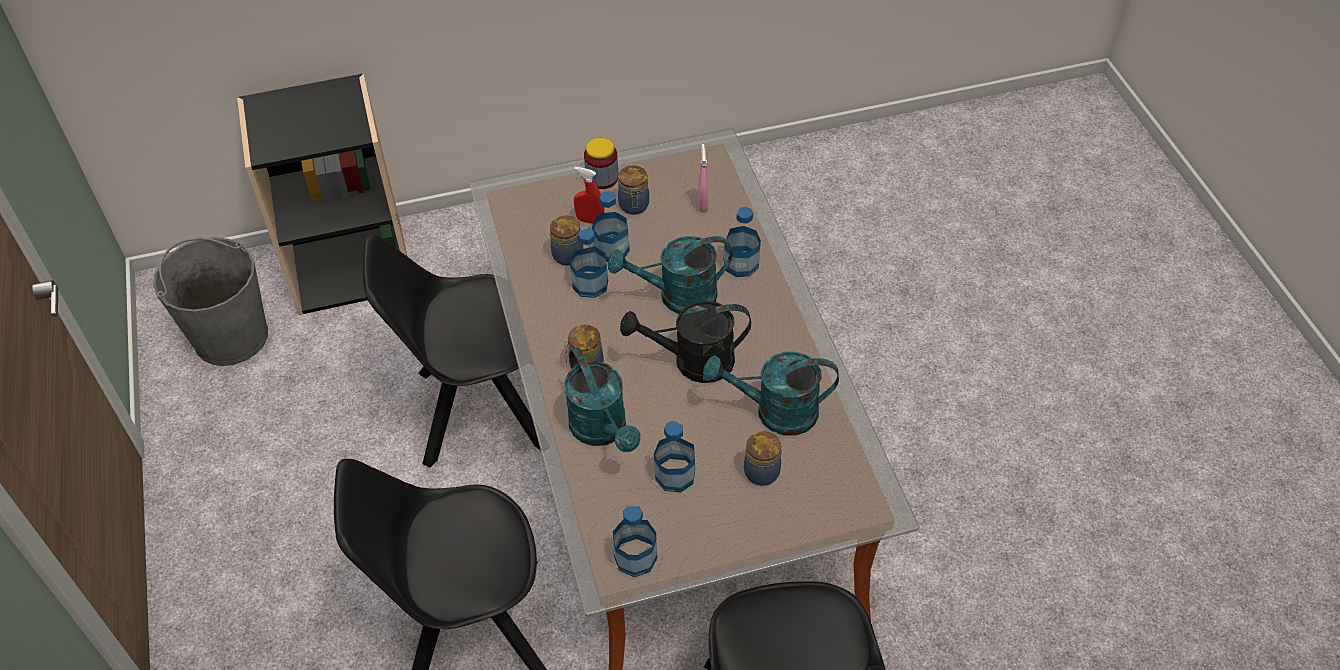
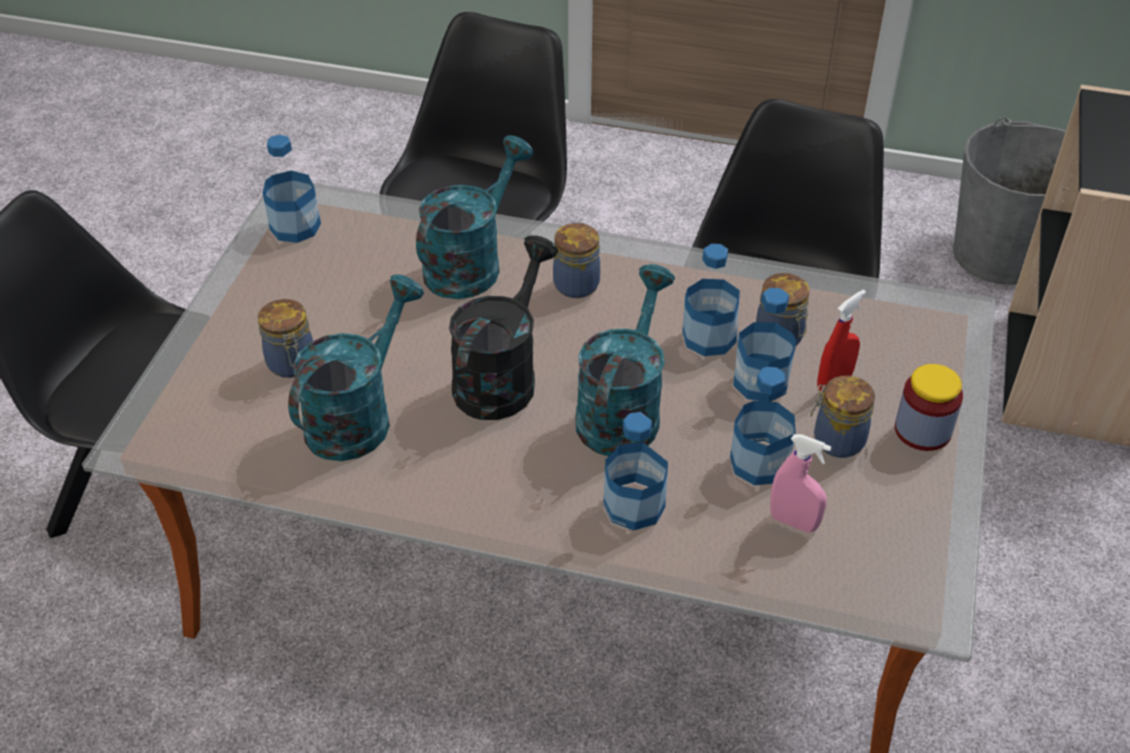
camera: 120 degrees right, 5 degrees down
turquoise watering can [564,347,641,452] -> turquoise watering can turned 120 degrees clockwise [416,135,533,299]
bottle [654,421,695,492] -> bottle moved to [730,367,796,485]

